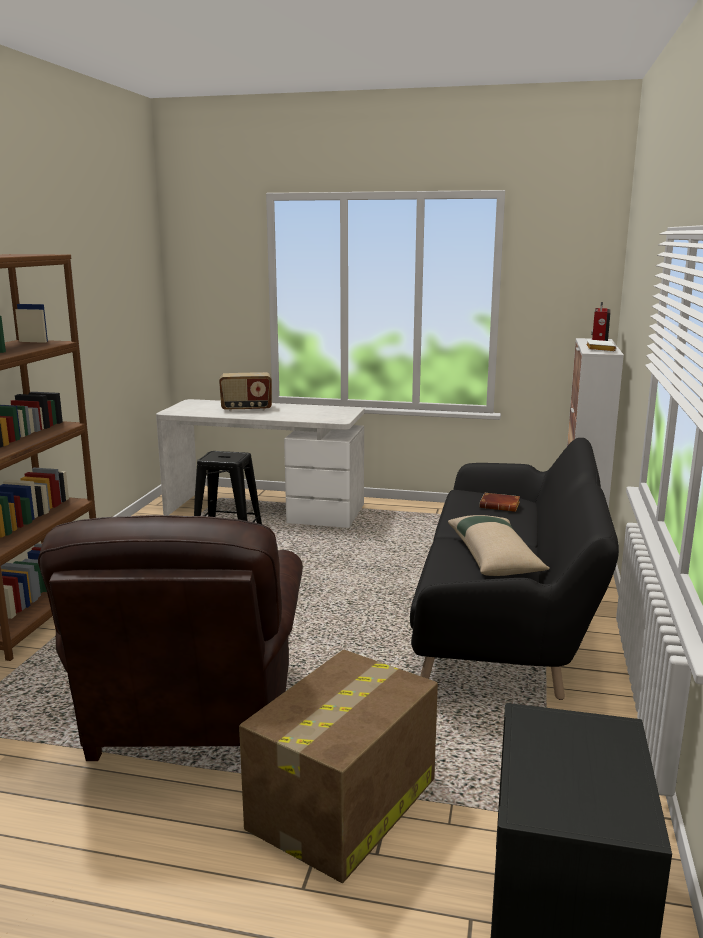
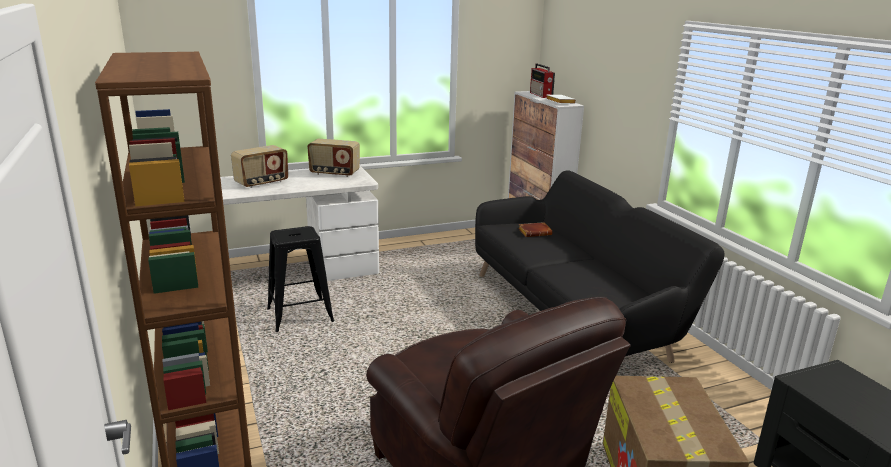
camera: 35 degrees left, 5 degrees up
beige pillow [448,515,550,576] -> none
none -> radio [307,139,360,177]

